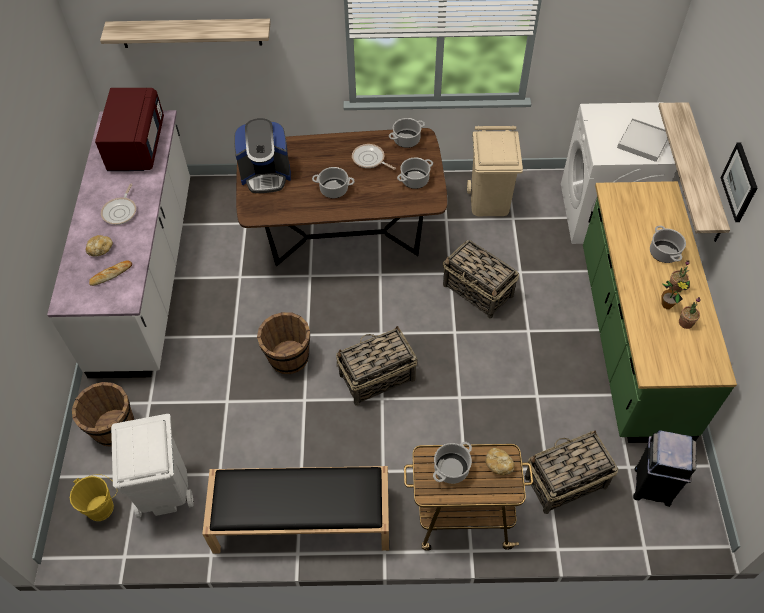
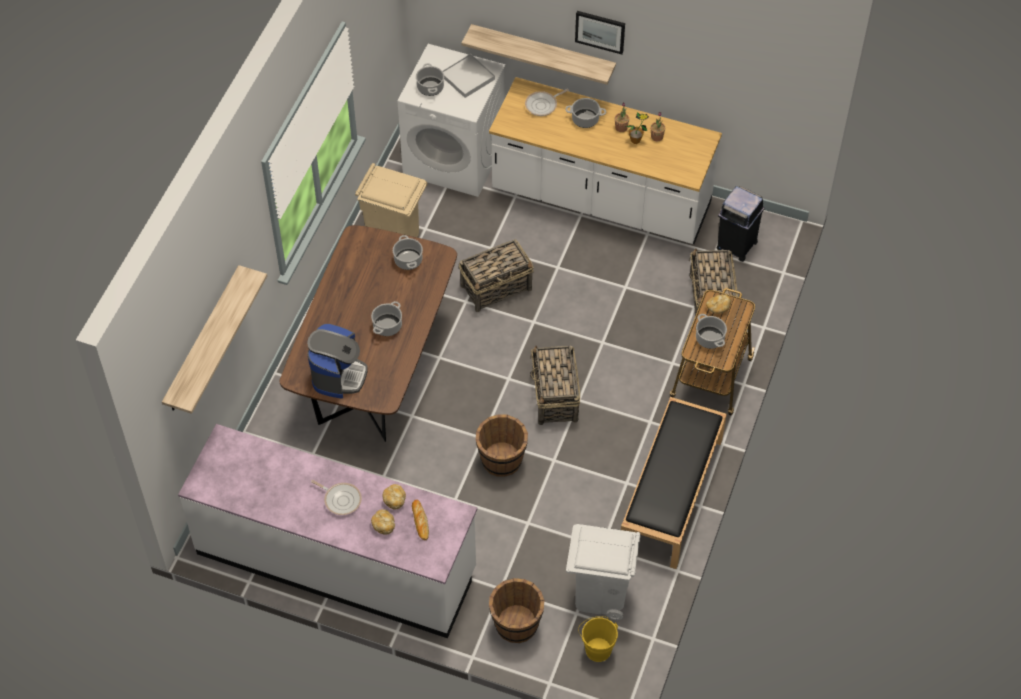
camera: 70 degrees left, 0 degrees up
red microwave [95,88,164,171] -> none
frying pan [352,144,396,170] -> frying pan moved to [525,89,569,116]
cooking pot [389,118,425,148] -> cooking pot moved to [416,63,444,96]
green counter [583,181,737,443] -> white counter [489,77,722,244]
none -> bread [383,484,406,509]

